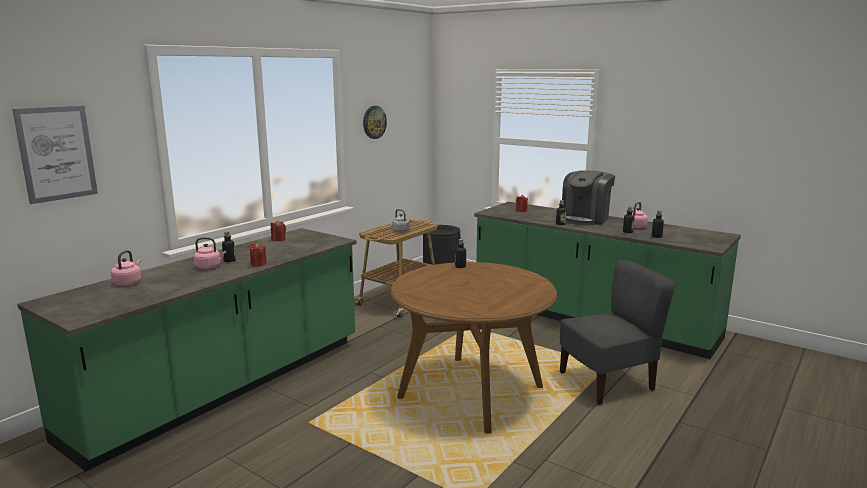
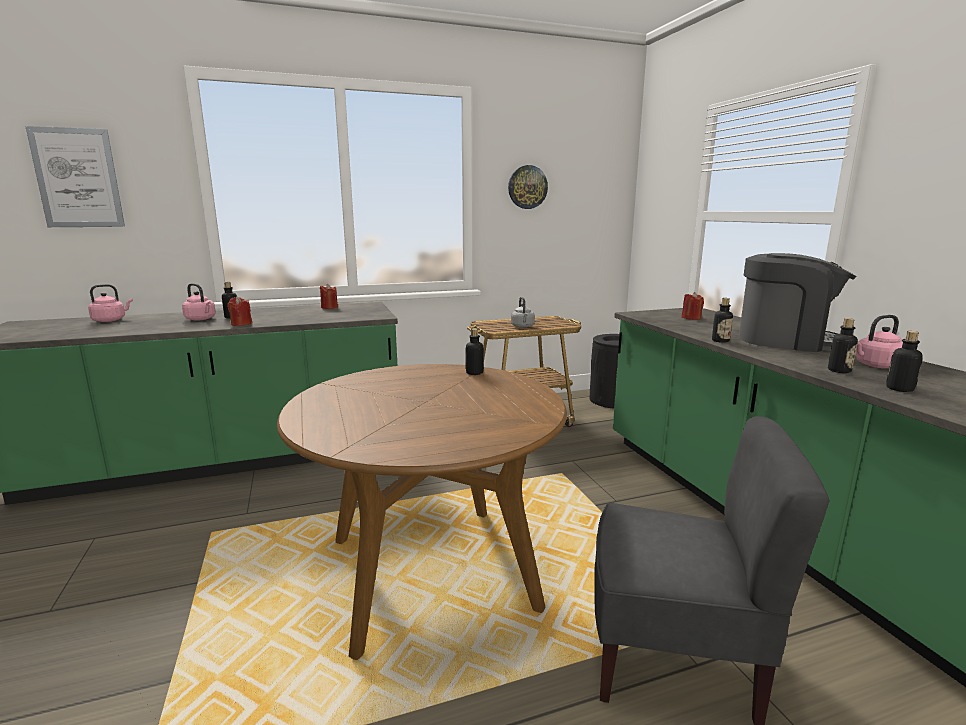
camera: 35 degrees right, 0 degrees up
coffee machine [562,170,615,225] -> coffee machine turned 135 degrees counterclockwise [739,253,856,352]

